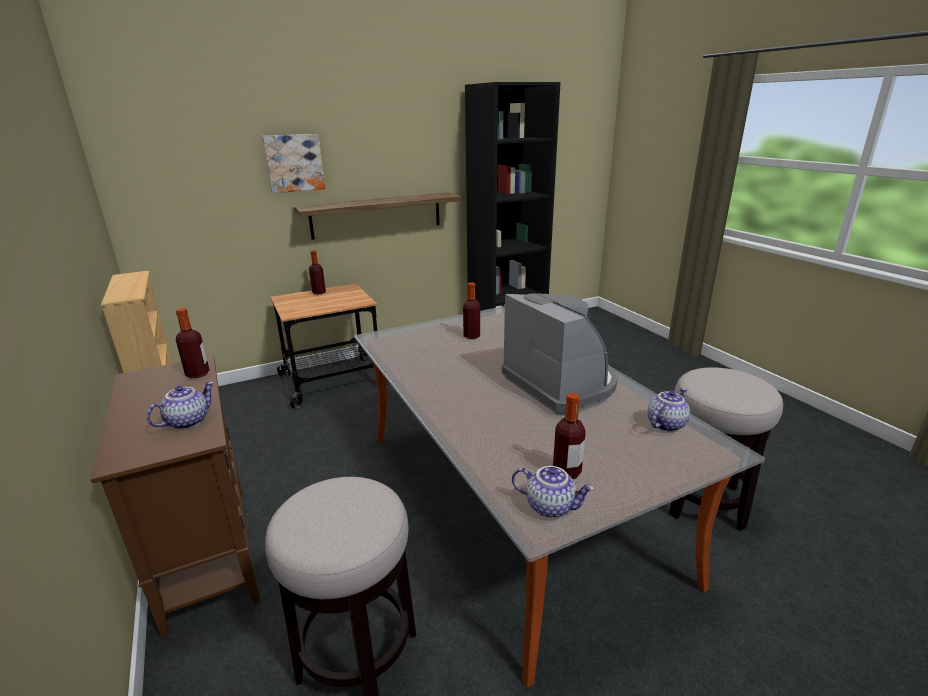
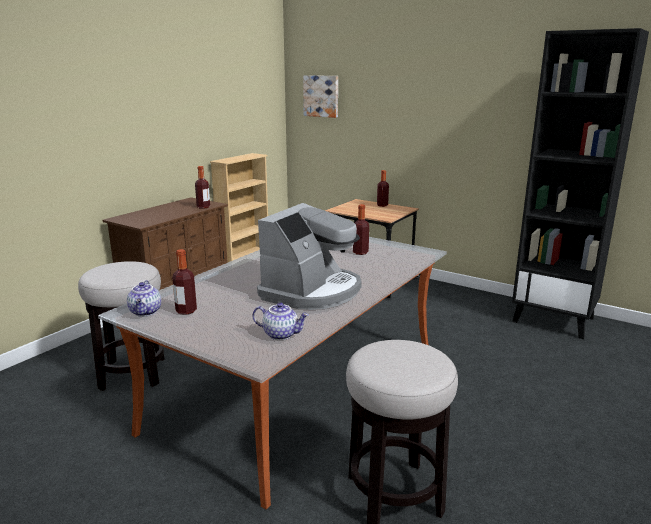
camera: 60 degrees right, 5 degrees down
teapot [146,382,214,429] -> none
picture [262,134,325,193] -> picture moved to [303,75,338,118]
shelf [294,192,462,240] -> none

